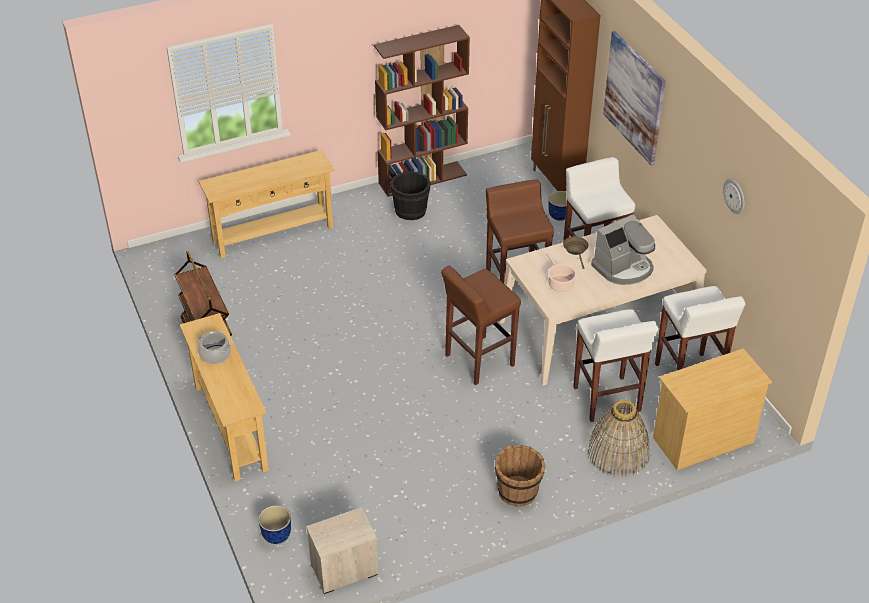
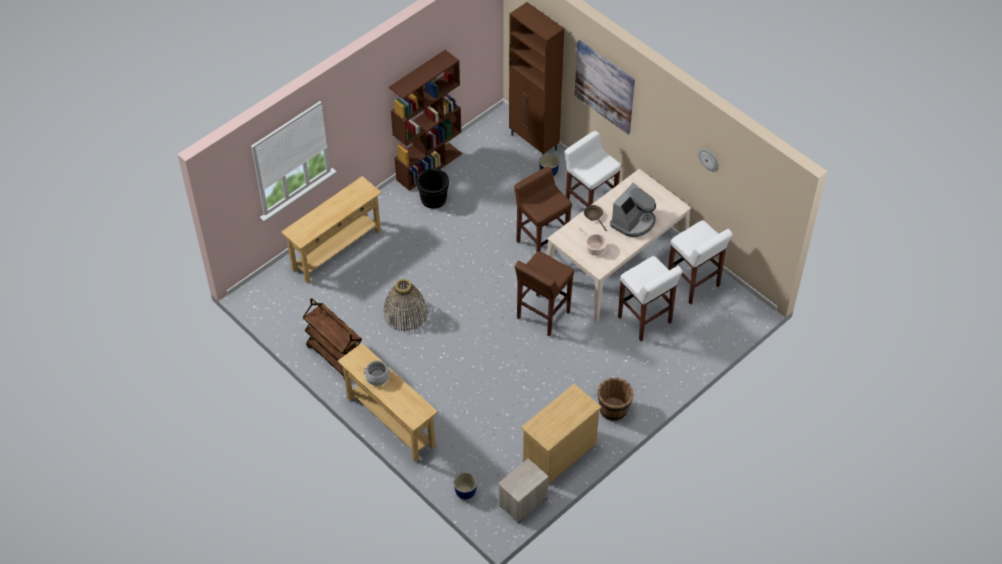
camera: 20 degrees left, 10 degrees up
basket [587,400,650,477] -> basket moved to [384,279,428,332]
beige dresser [653,348,772,470] -> beige dresser moved to [521,384,601,484]

